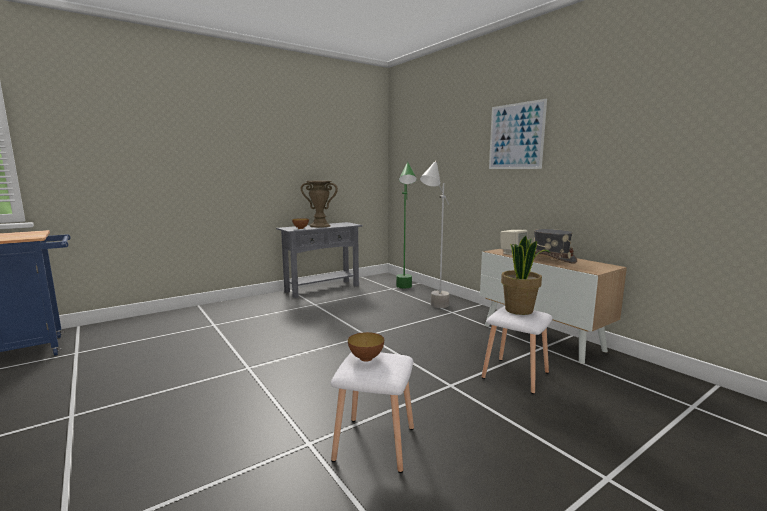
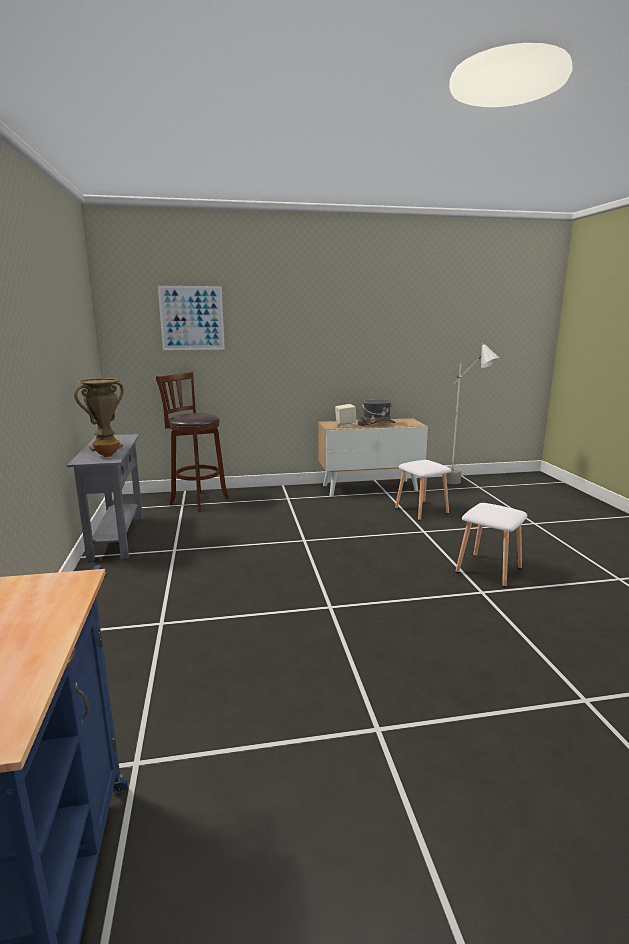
camera: 65 degrees left, 5 degrees up
bowl [348,332,384,362] -> none
green floor lamp [396,162,417,288] -> brown stool [156,372,229,512]
grey floor lamp [420,160,449,308] -> grey floor lamp moved to [442,343,500,484]
picture [489,99,547,169] -> picture moved to [158,286,225,350]
potted plant [501,236,550,315] -> none

